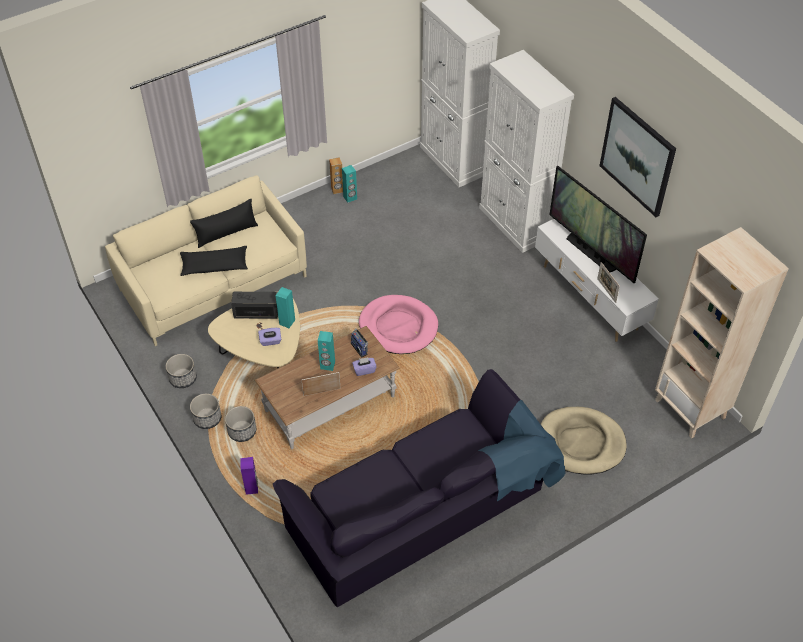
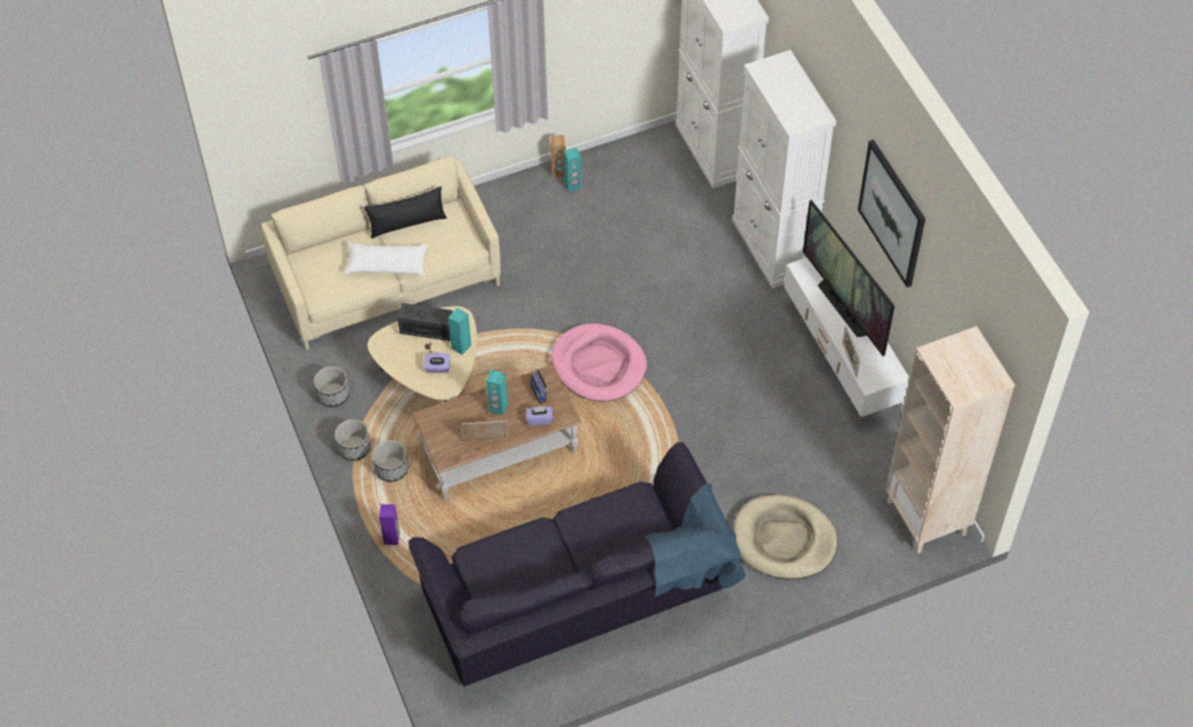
camera: 10 degrees right, 5 degrees up
black pillow [180,246,248,276] -> white pillow [344,242,428,275]

